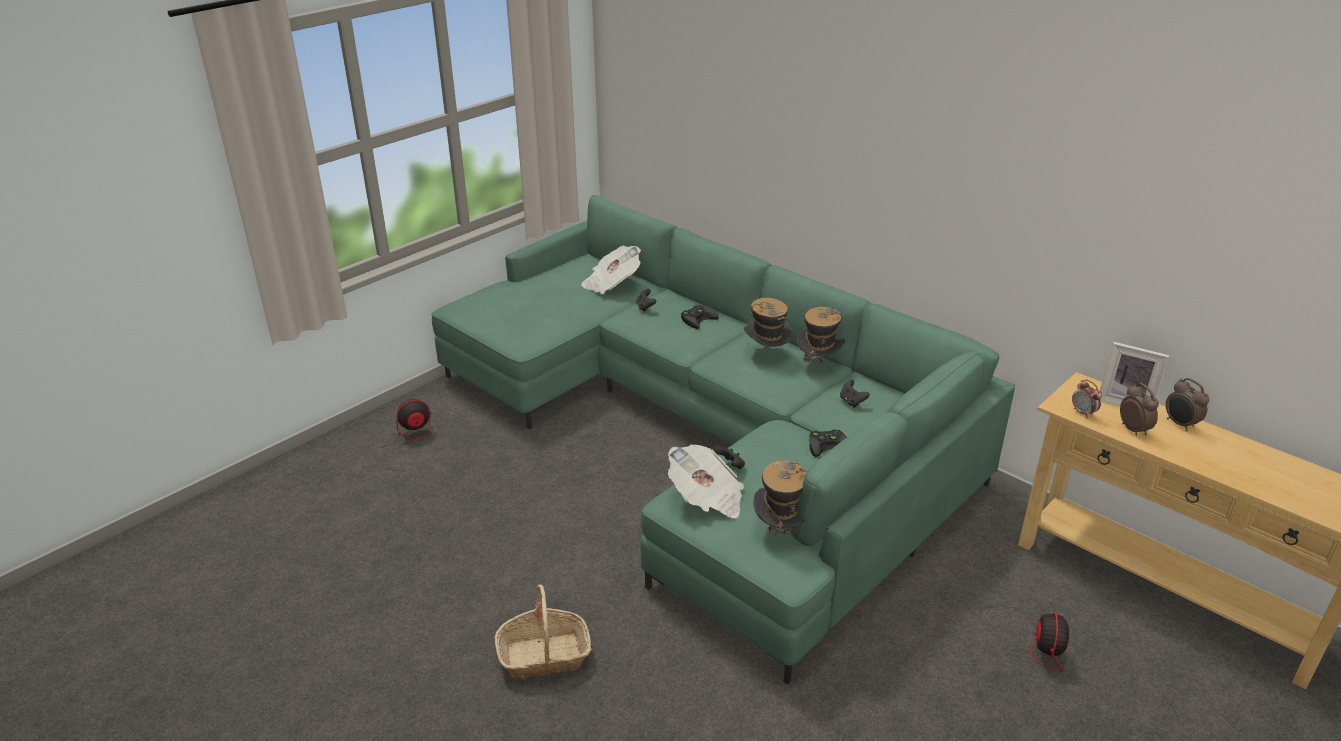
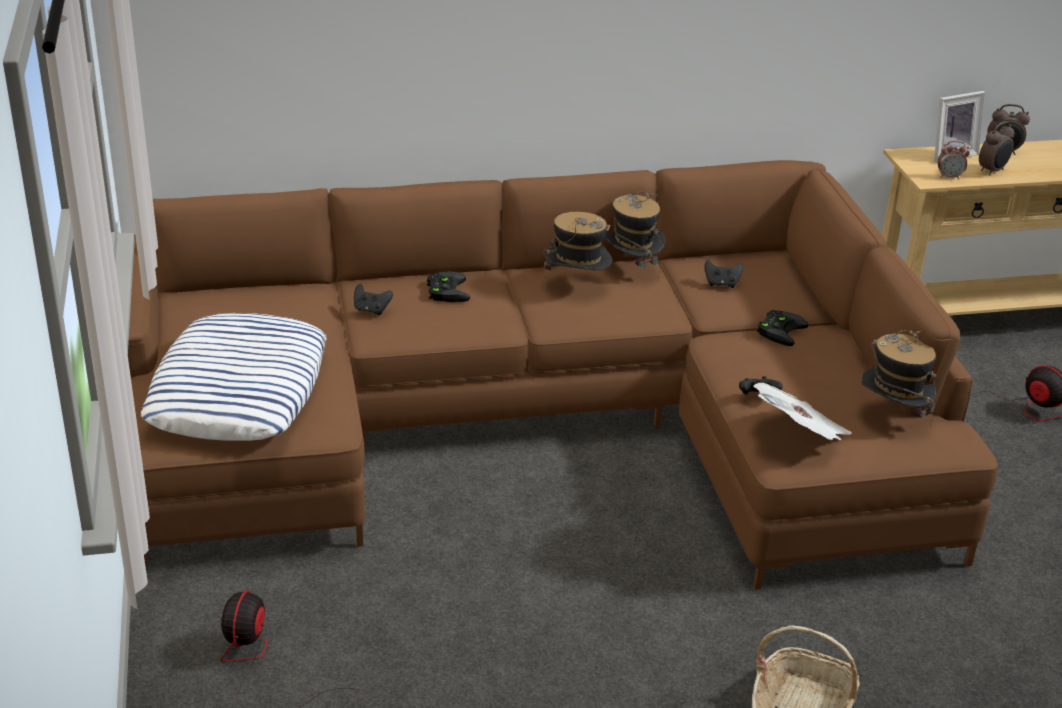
camera: 55 degrees left, 0 degrees up
green sofa [432,195,1015,685] -> brown sofa [128,160,998,590]
newspaper [581,246,641,294] -> none
alarm clock [1120,383,1159,436] -> alarm clock turned 120 degrees clockwise [979,121,1015,176]
none -> pillow [141,313,327,441]

